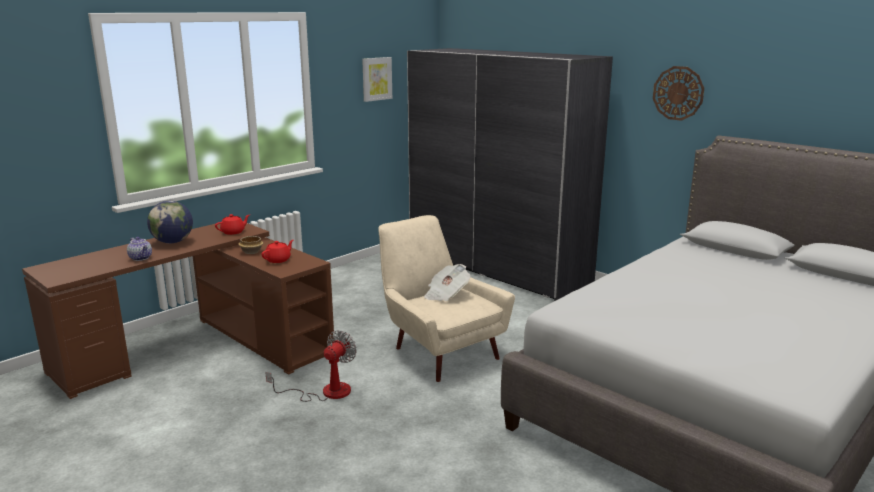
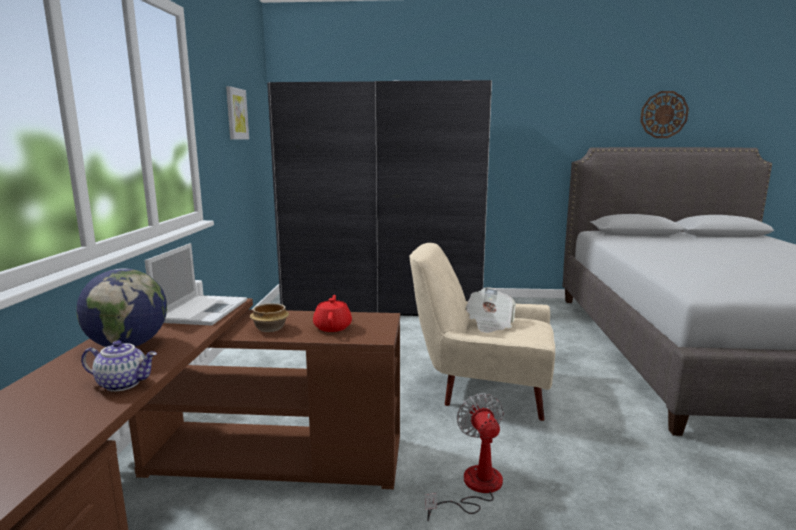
camera: 40 degrees left, 5 degrees down
red teapot [215,214,249,235] -> laptop [145,243,247,326]
wall clock [653,66,704,121] -> wall clock moved to [640,91,689,138]

